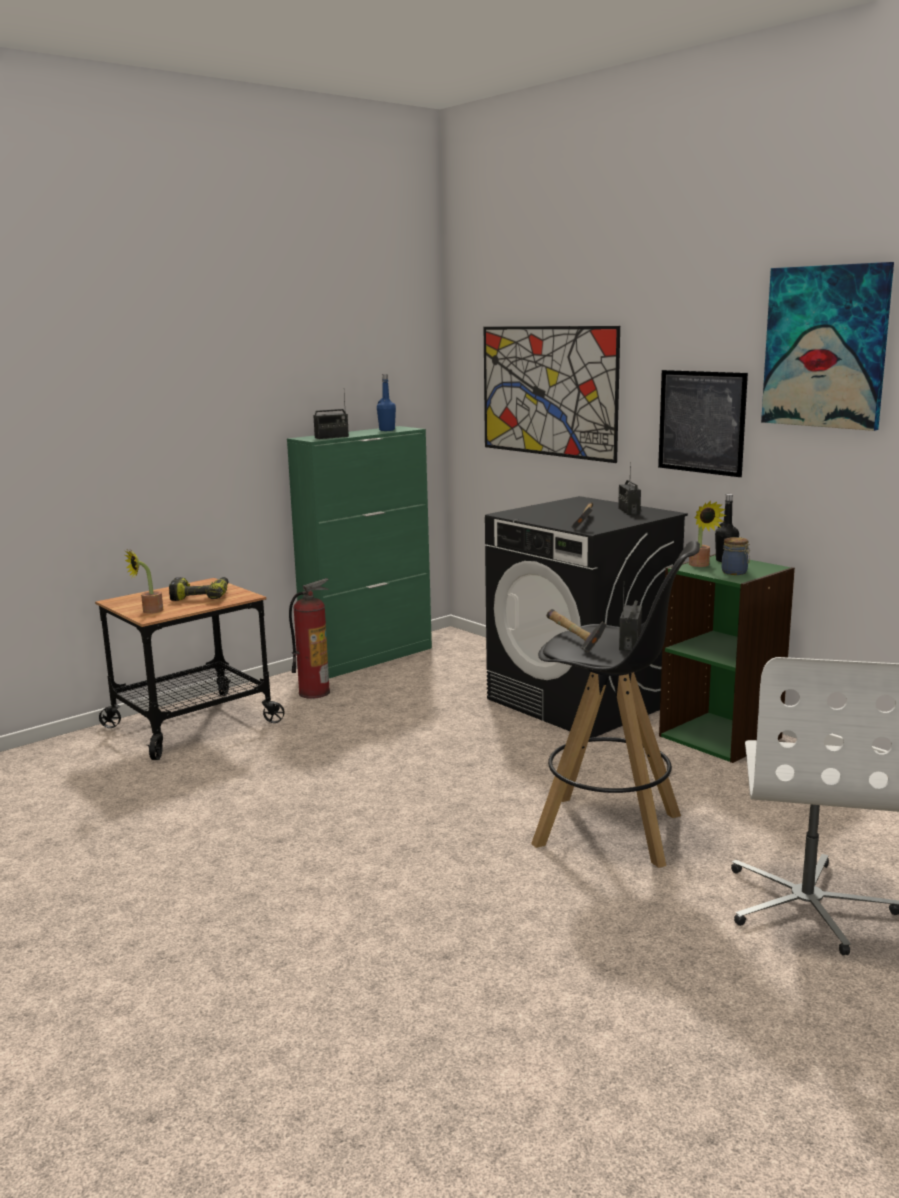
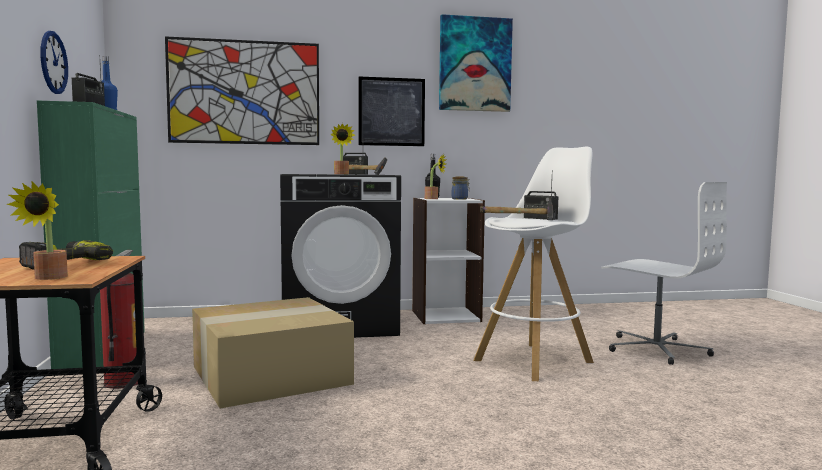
camera: 60 degrees left, 10 degrees down
black stool [531,541,700,868] -> white stool [474,146,594,381]
green bookcase [659,554,795,763] -> white bookcase [412,198,485,324]
none -> wall clock [40,31,68,94]
none -> cardboard box [192,297,354,408]
none -> potted plant [330,123,355,174]

